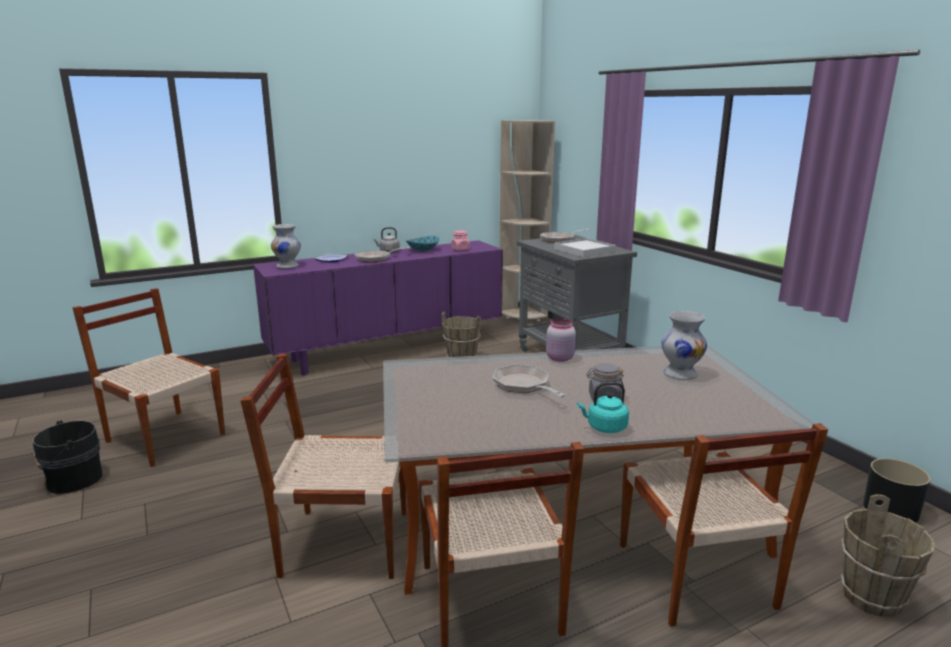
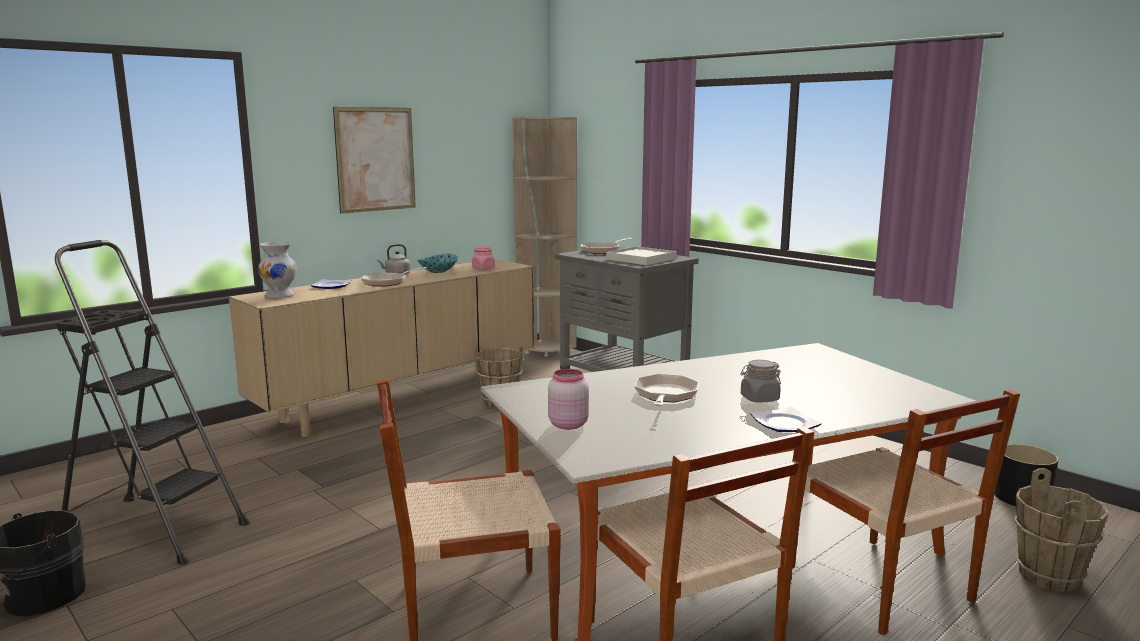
camera: 15 degrees left, 5 degrees down
chair [72,288,225,467] -> step ladder [55,240,250,565]
purple cabinet [253,240,503,375] -> beige cabinet [229,259,534,437]
frying pan [492,365,566,397] -> frying pan turned 60 degrees clockwise [634,374,699,406]
pink jar [546,319,576,362] -> pink jar moved to [548,369,589,430]
turquoise kettle [577,382,629,433] -> plate [750,407,822,432]
white vase [661,311,707,380] -> none
none -> picture [333,107,416,214]

